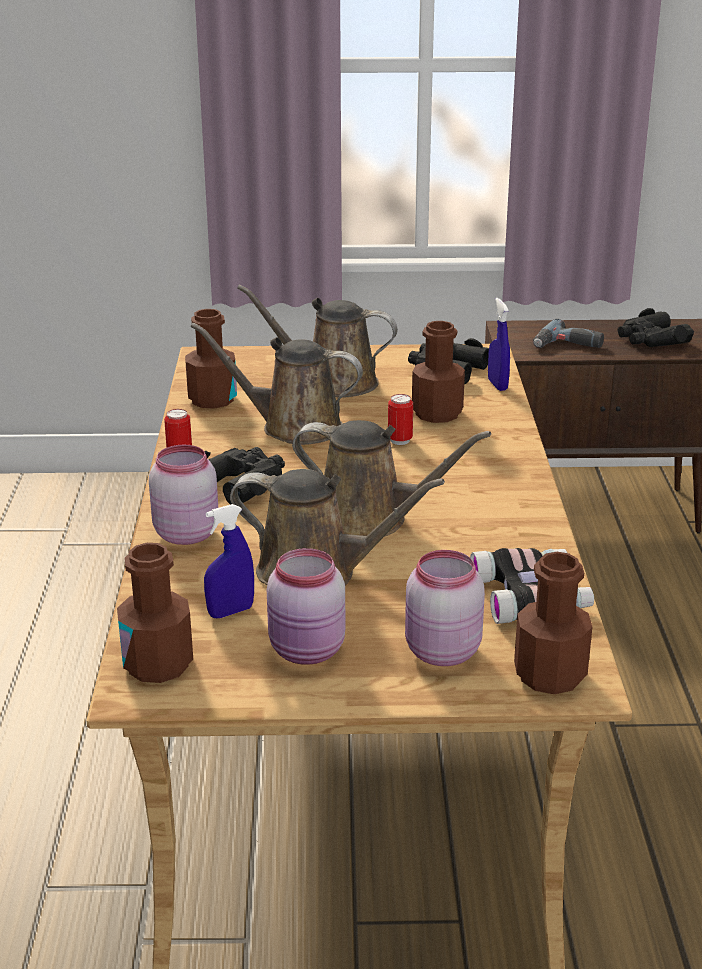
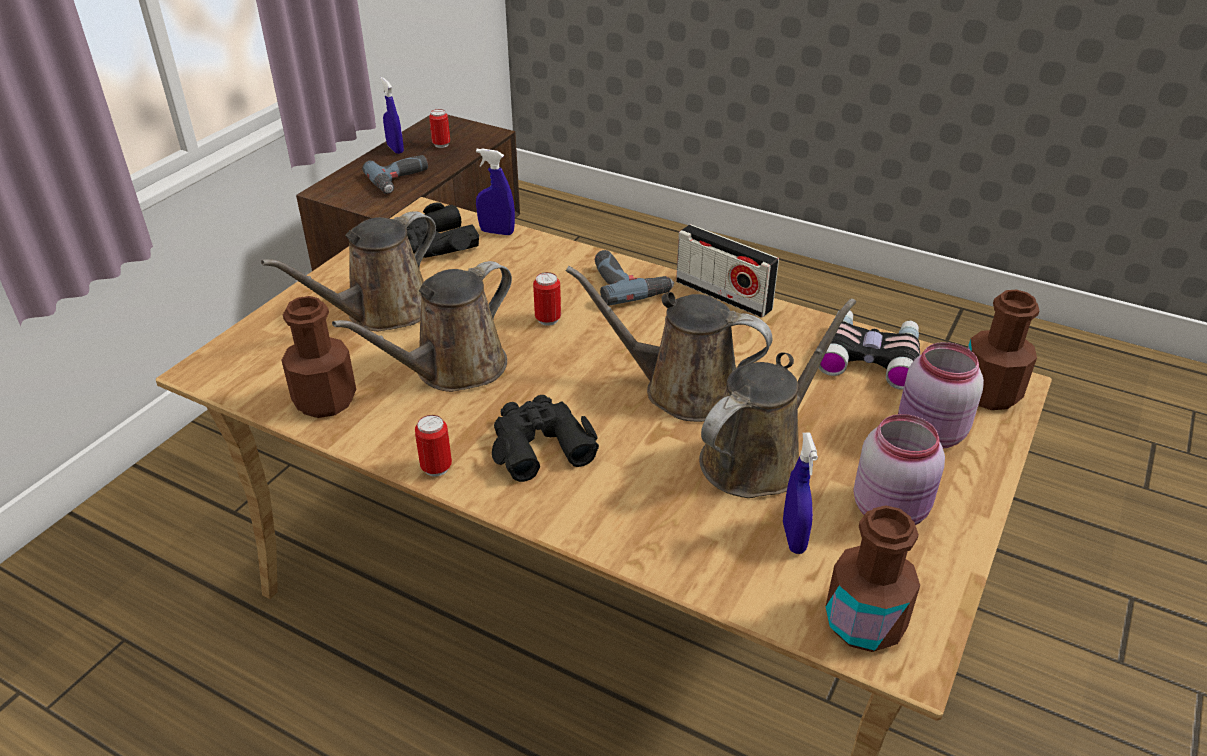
camera: 60 degrees left, 10 degrees up
pink jar [149,445,218,545] -> none
brown watering can [292,420,491,537] -> brown watering can turned 120 degrees counterclockwise [566,266,772,422]
brown bottle [412,321,465,423] -> none
black binoculars [617,308,694,347] -> can [429,109,450,148]
none -> blue spray bottle [380,77,404,154]
none -> power drill [595,250,674,306]
none -> radio [676,224,779,318]

